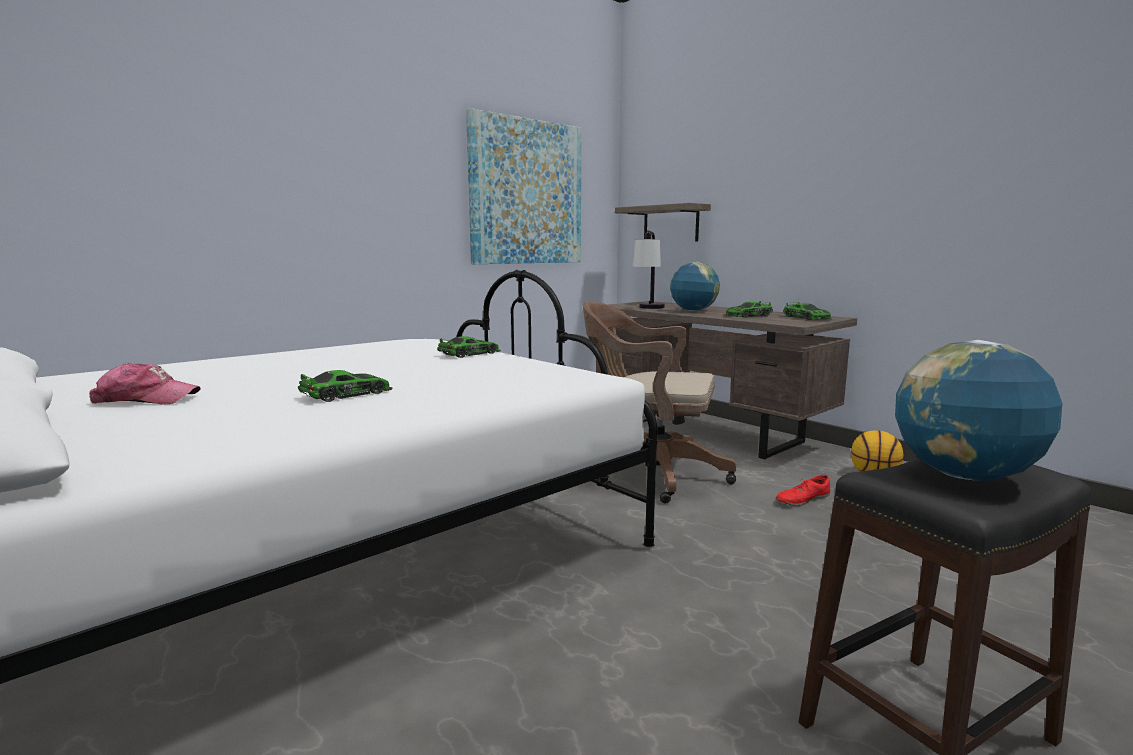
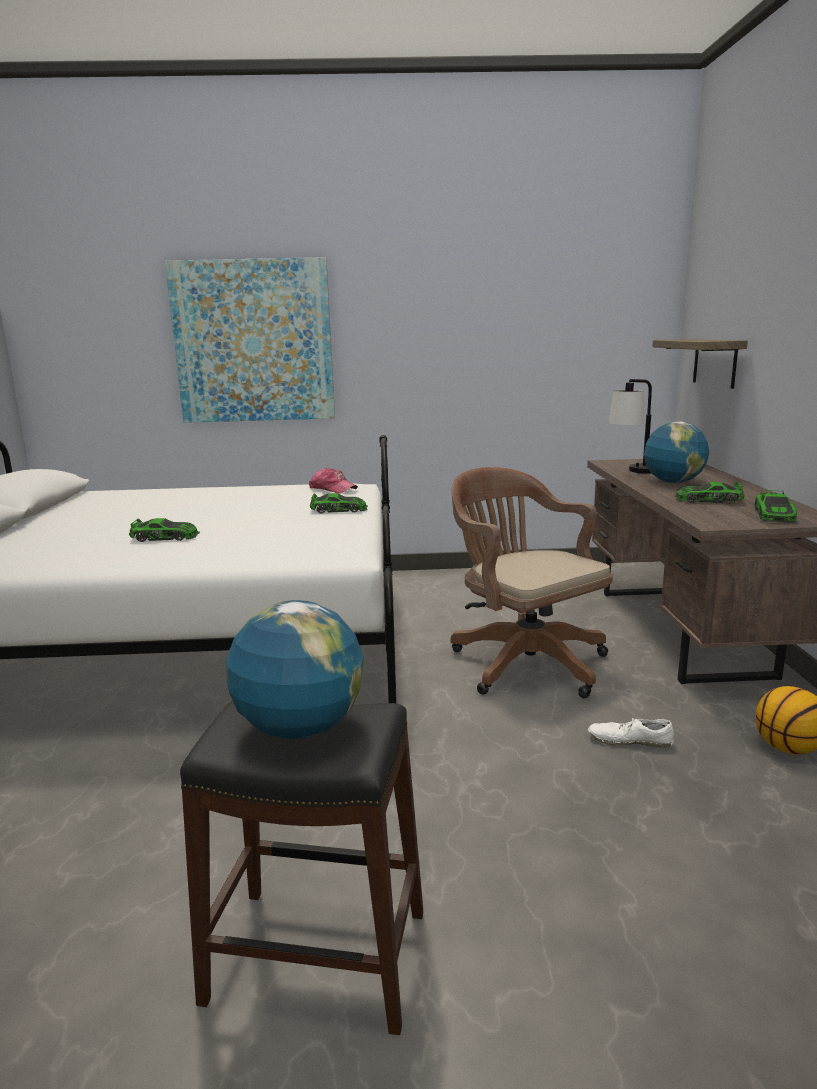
camera: 40 degrees right, 5 degrees up
cap [89,362,201,405] -> cap moved to [309,468,358,494]
picture [466,108,581,264] -> picture moved to [165,257,335,423]
red shoe [776,475,830,506] -> white shoe [588,717,674,747]

